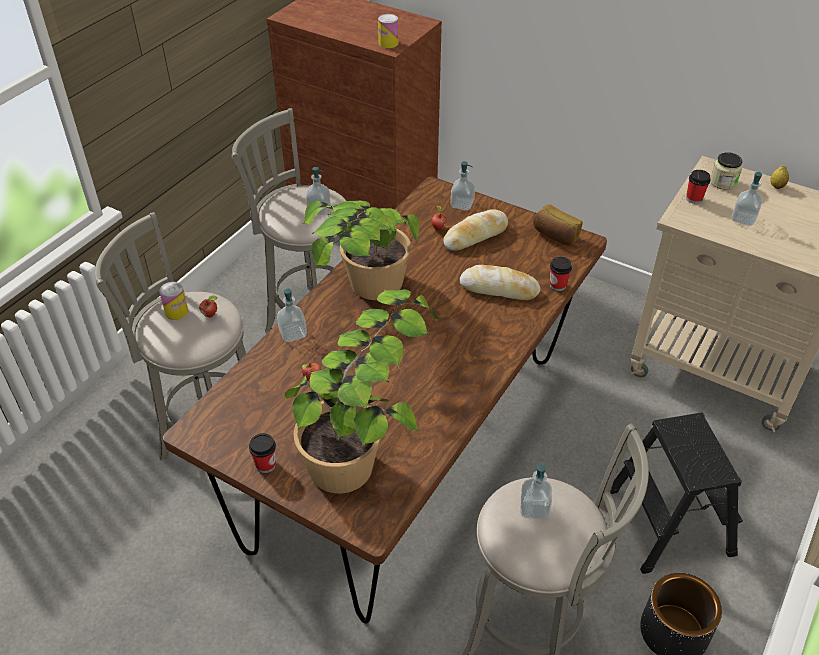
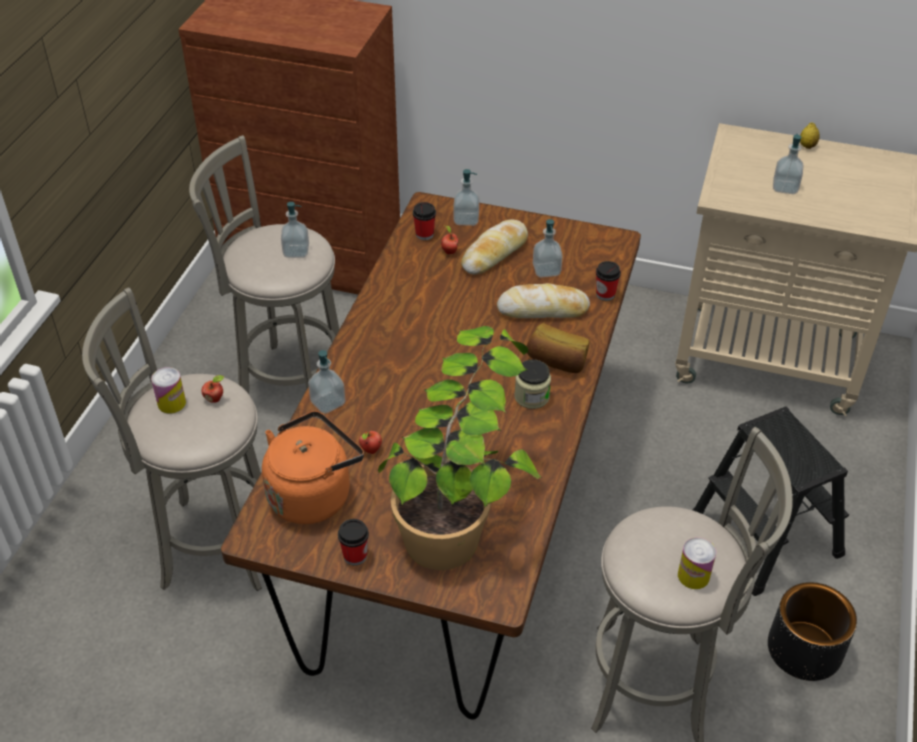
camera: 15 degrees left, 0 degrees up
potted plant [303,201,419,300] -> none
can [378,14,398,48] -> can moved to [678,537,716,589]
soap dispenser [520,464,552,520] -> soap dispenser moved to [533,219,563,277]
bread [533,204,583,246] -> bread moved to [527,323,589,373]
cup [686,170,711,204] -> cup moved to [413,202,436,240]
jar [710,152,743,190] -> jar moved to [515,359,551,409]
none -> orange kettle [262,411,364,524]

